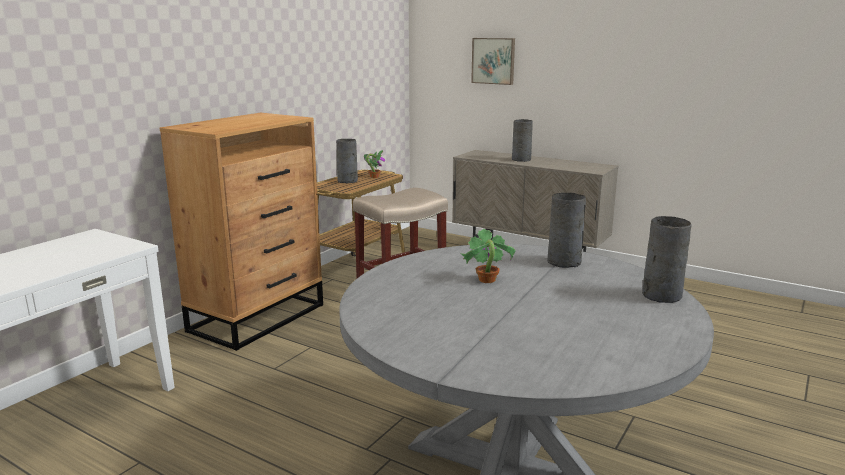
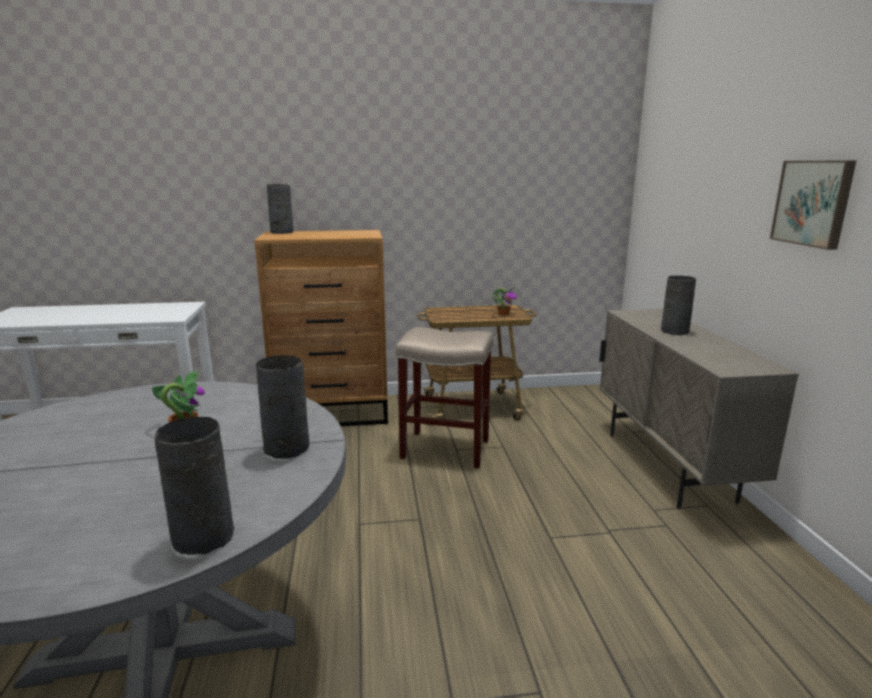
camera: 50 degrees right, 0 degrees up
grey vase [336,139,358,183] -> grey vase moved to [267,184,293,234]
picture [471,38,515,85] -> picture moved to [770,161,856,250]

